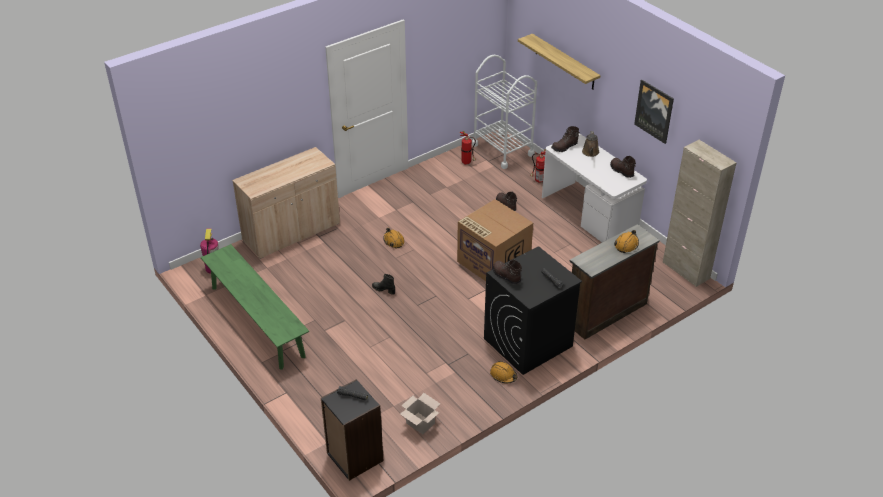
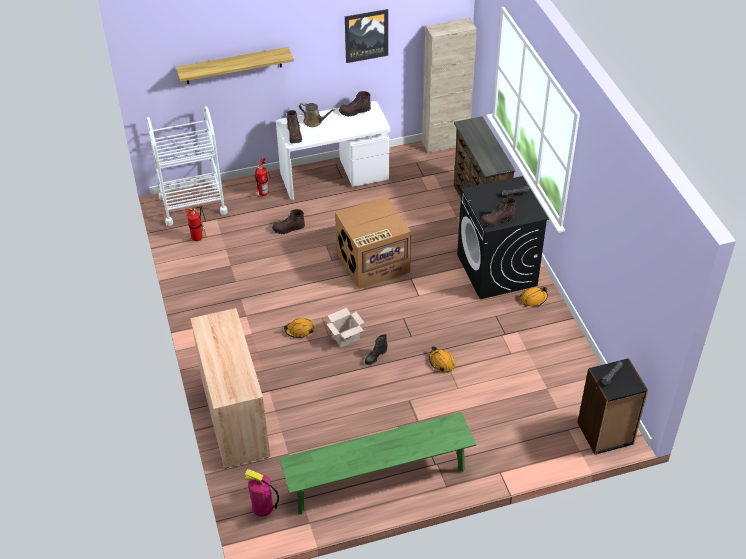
camera: 70 degrees left, 5 degrees up
cardboard box [400,393,440,434] -> cardboard box moved to [327,308,365,347]
orange hard hat [614,230,639,253] -> orange hard hat moved to [429,346,456,373]

